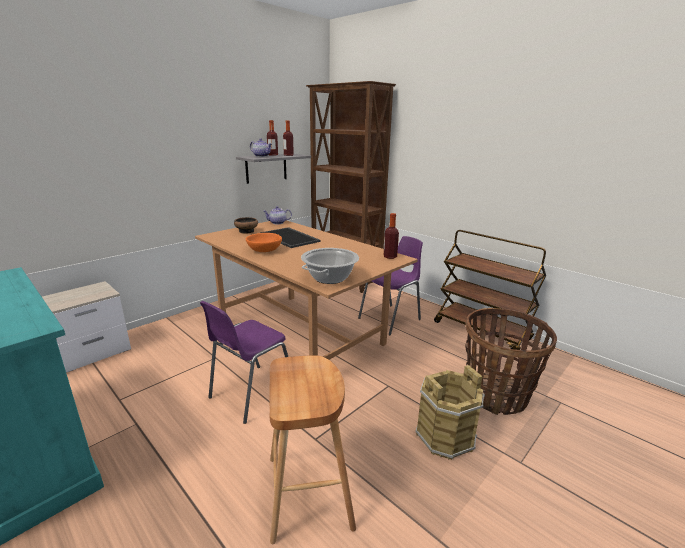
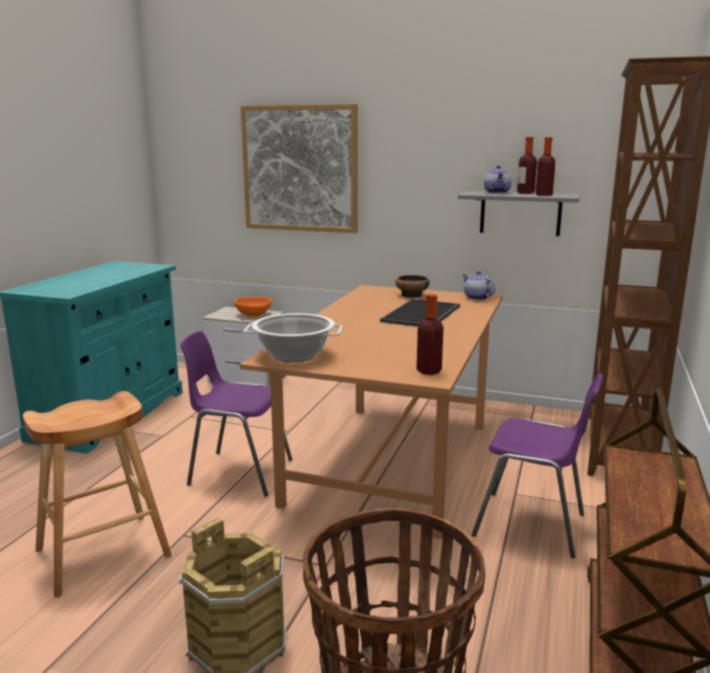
camera: 65 degrees right, 5 degrees down
orange bowl [246,233,282,252] -> orange bowl moved to [234,297,272,316]
none -> picture [241,104,358,233]

